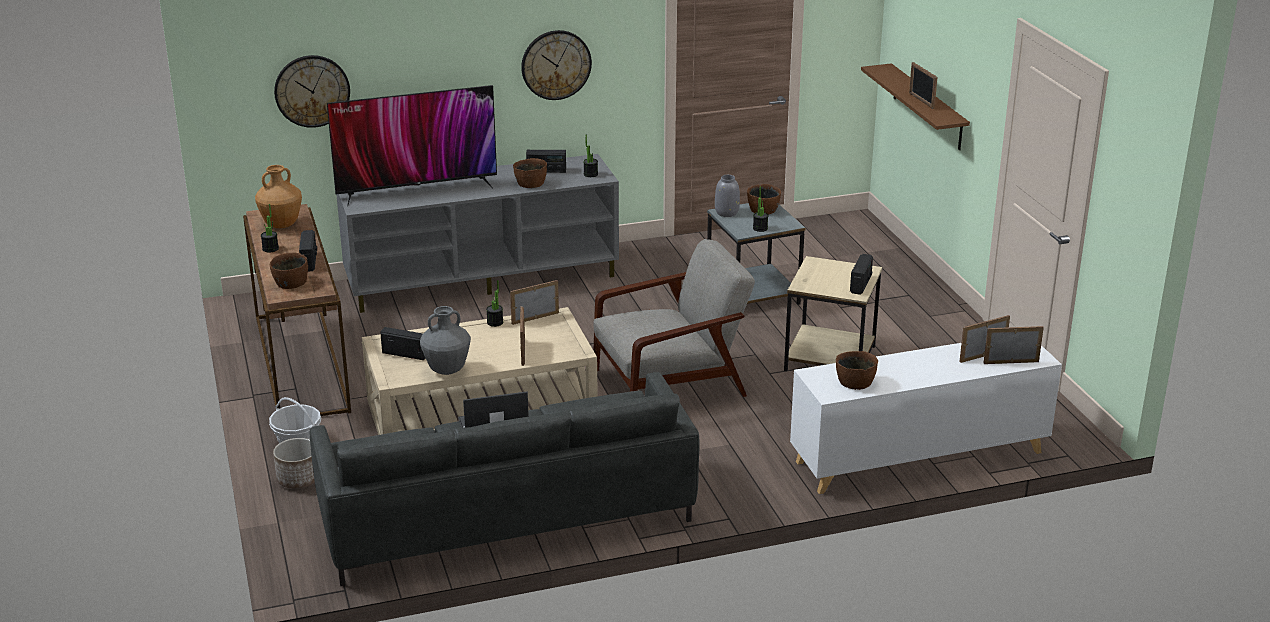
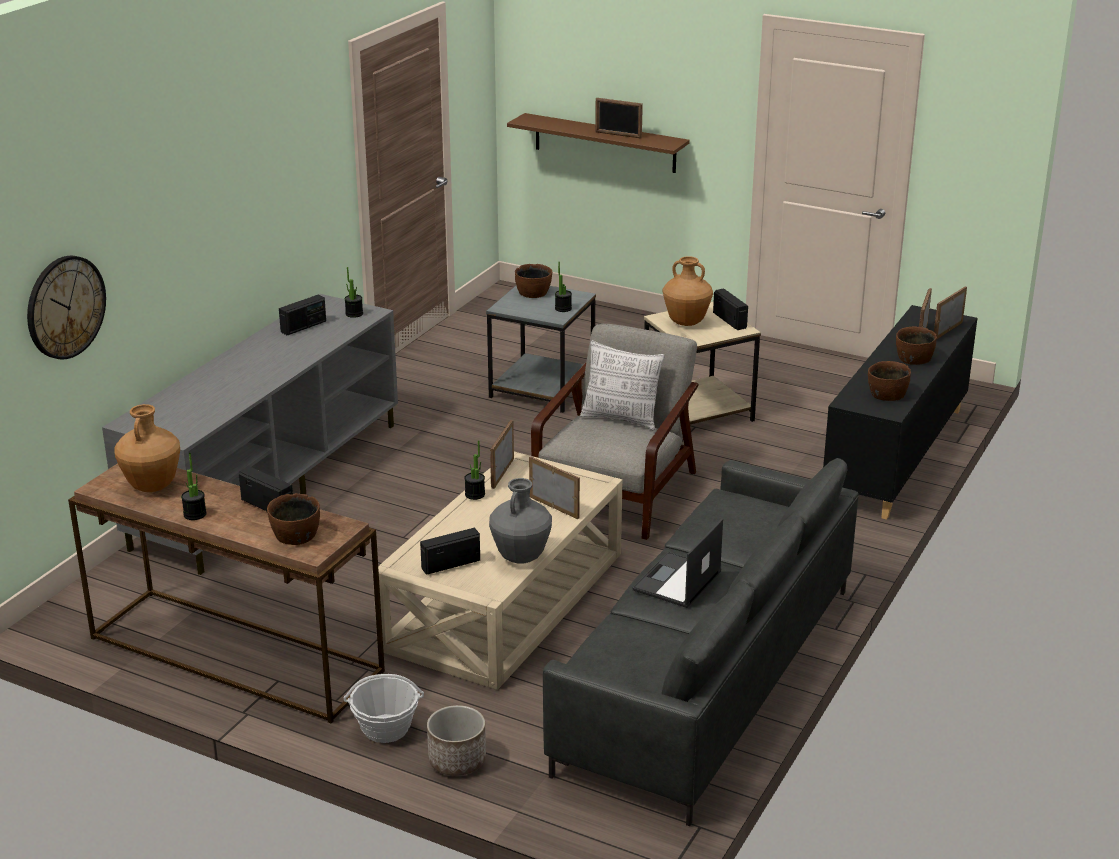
camera: 45 degrees left, 0 degrees up
television [327,85,497,206] -> none
brown bowl [513,158,547,188] -> brown bowl moved to [896,327,937,365]
wall clock [521,30,592,100] -> none
grey vase [715,175,740,217] -> none
white cabinet [790,343,1062,494] -> black cabinet [823,305,978,520]
none -> pillow [580,340,665,431]
none -> brown vase [663,256,713,326]

